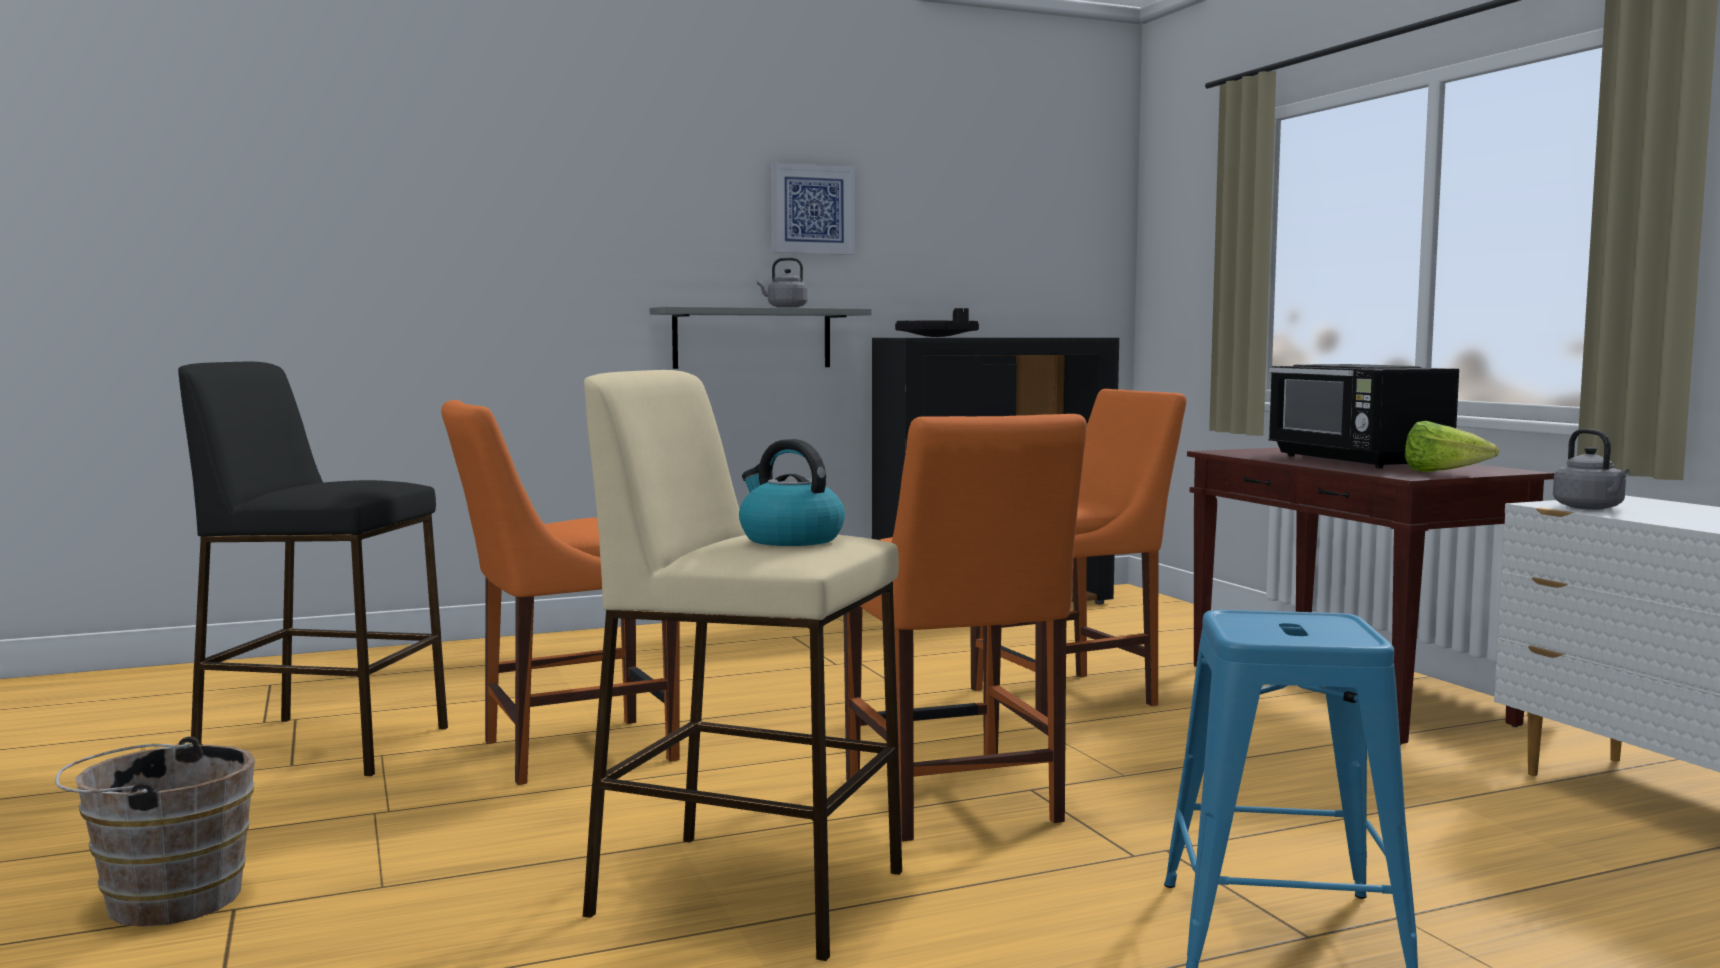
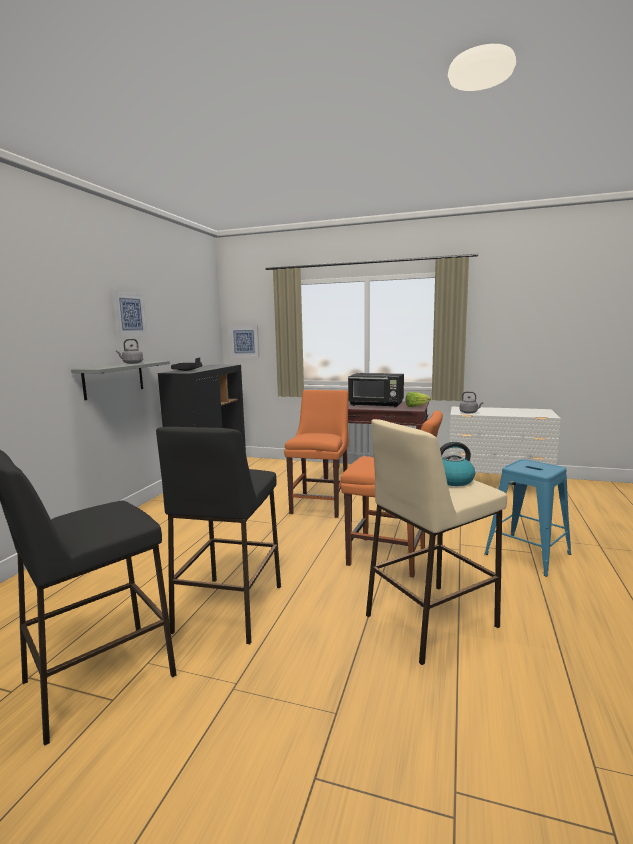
camera: 50 degrees left, 5 degrees up
brown bucket [55,737,255,927] -> none
orange chair [441,400,680,785] -> black stool [156,427,281,644]
none -> picture [229,325,259,357]

